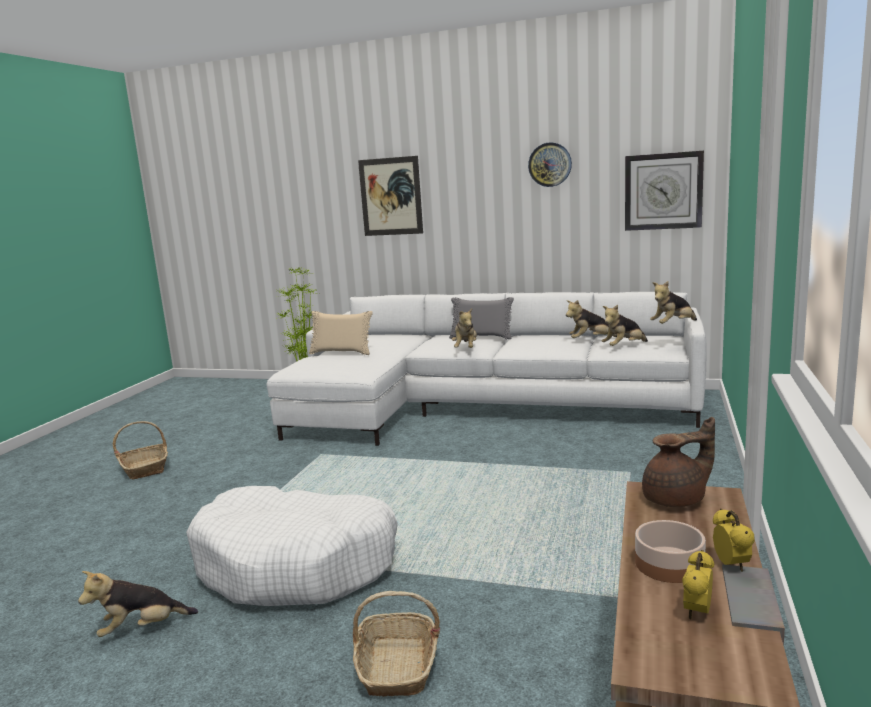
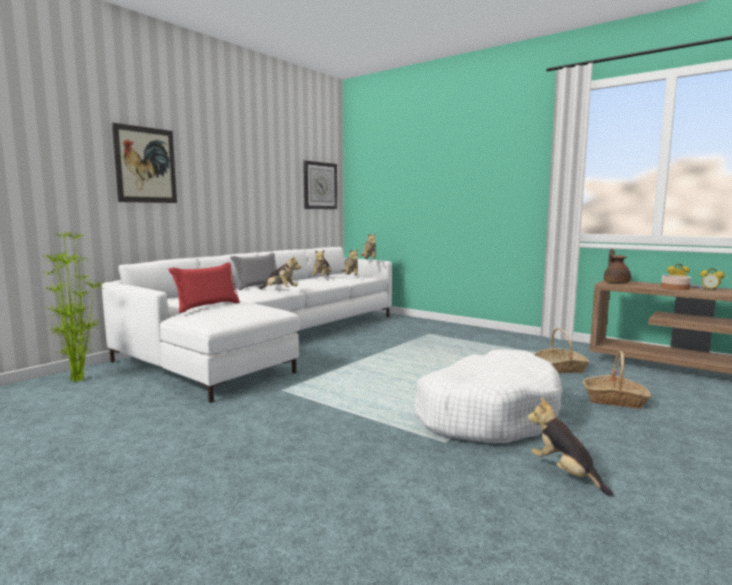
camera: 70 degrees left, 5 degrees down
plush toy [78,571,198,637] -> plush toy turned 150 degrees clockwise [528,398,613,497]
basket [113,421,168,480] -> basket moved to [534,328,590,373]
beige pillow [309,311,373,356] -> red pillow [168,263,240,313]
wall clock [528,142,572,187] -> none

